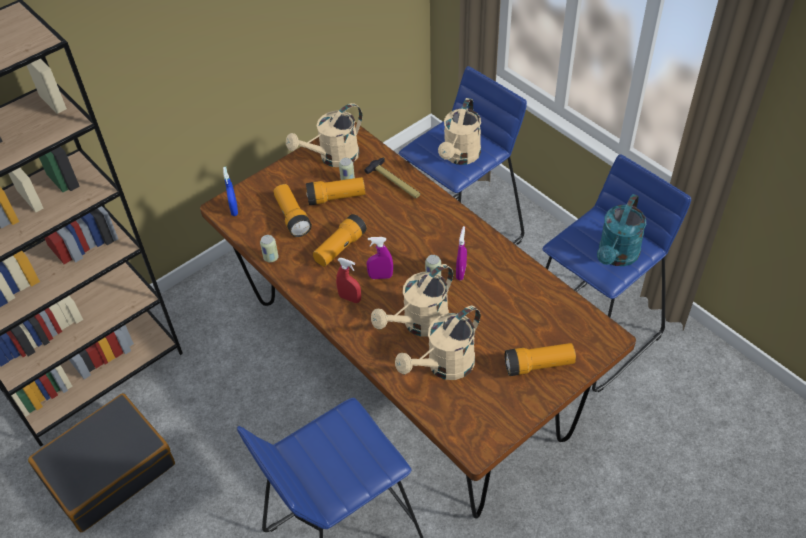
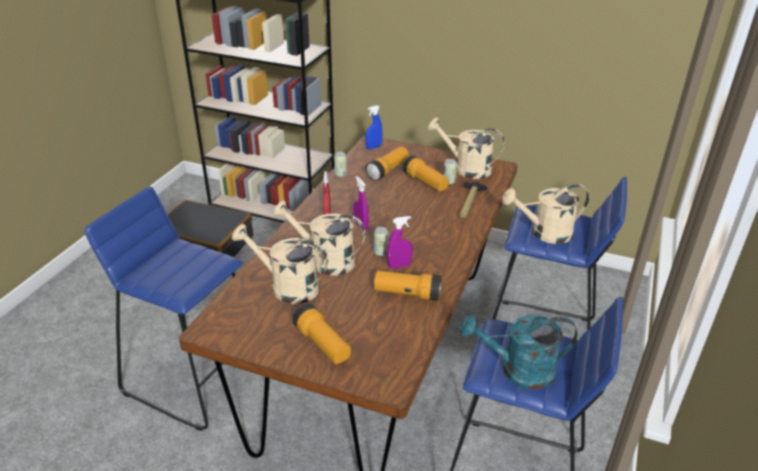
camera: 60 degrees right, 15 degrees down
flashlight [313,214,367,267] -> flashlight moved to [374,270,442,301]

